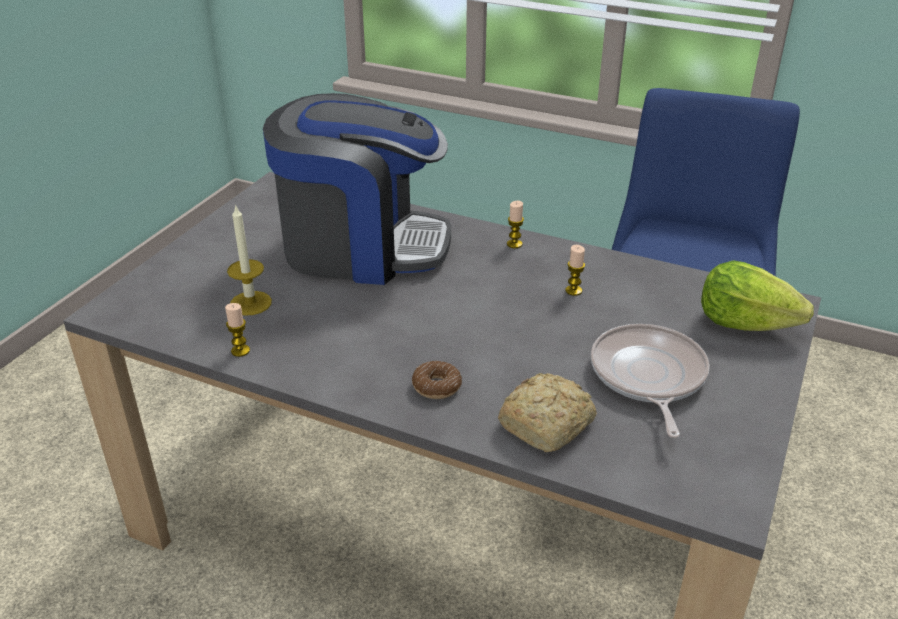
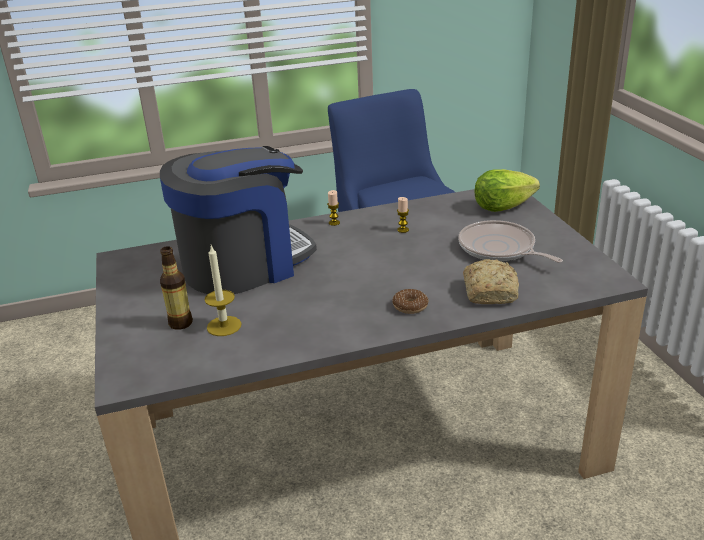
camera: 40 degrees left, 5 degrees down
candle [225,303,250,357] -> none
none -> bottle [160,246,193,330]

